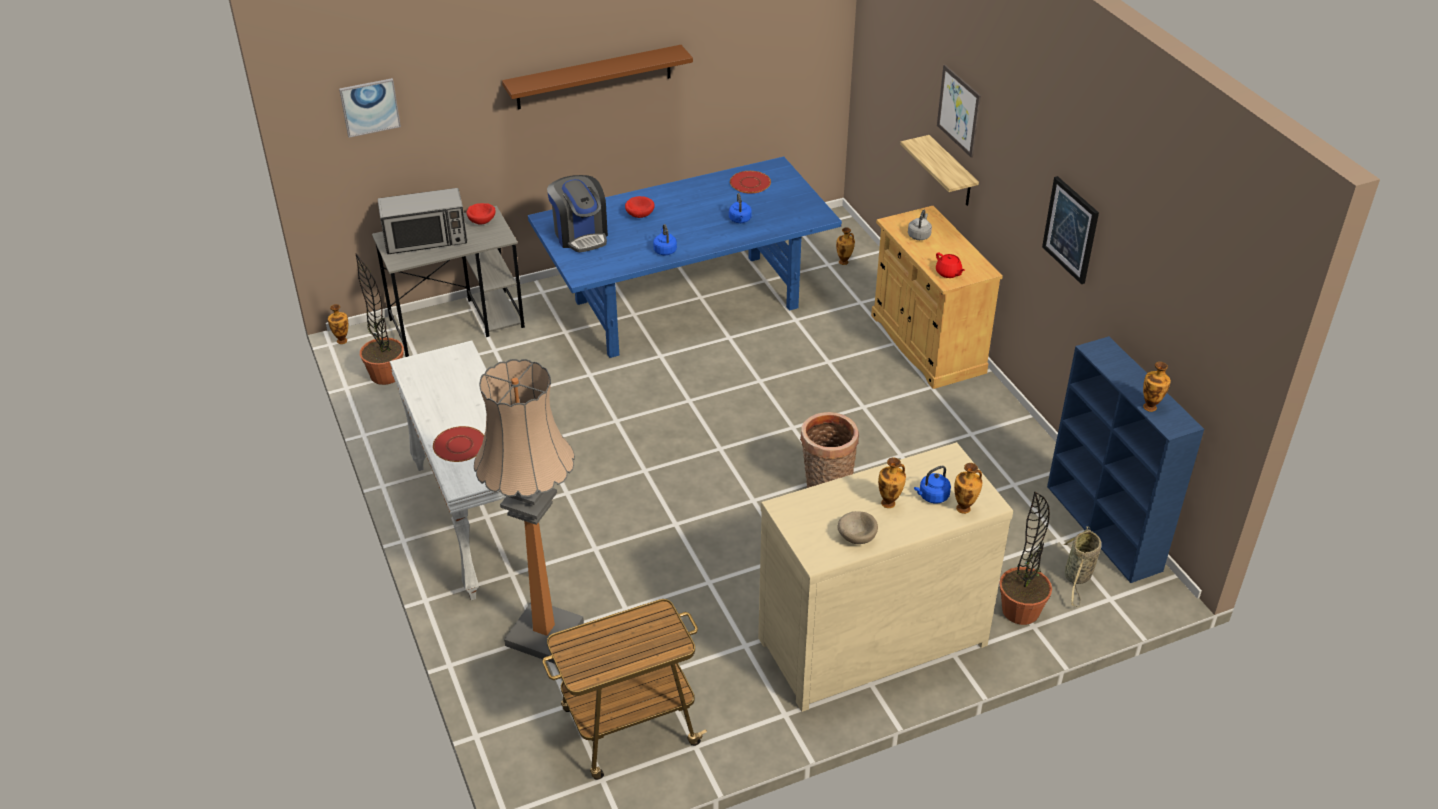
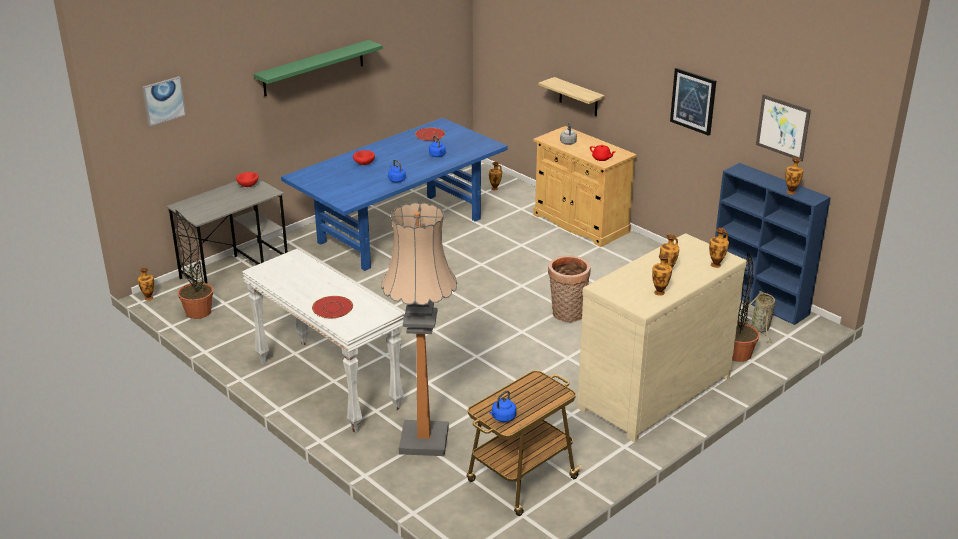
camera: 20 degrees left, 10 degrees down
microwave [378,188,467,254] -> none
brown shelf [502,45,693,110] -> green shelf [254,40,383,96]
coffee machine [547,175,608,253] -> none
beige bowl [837,511,878,544] -> vase [652,254,672,296]
blue kettle [914,466,951,503] -> blue kettle moved to [489,390,516,422]
picture [937,65,981,158] -> picture moved to [756,94,811,161]

